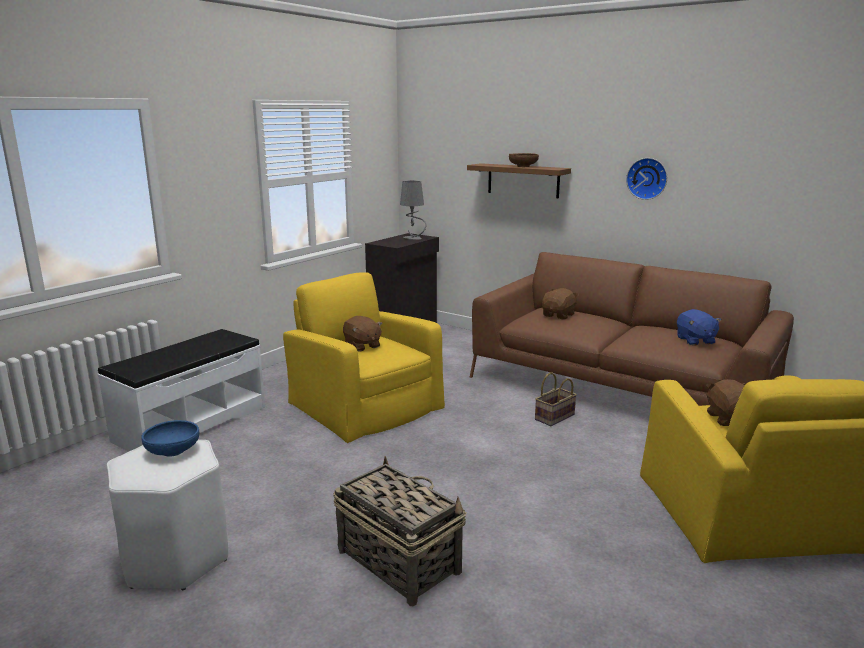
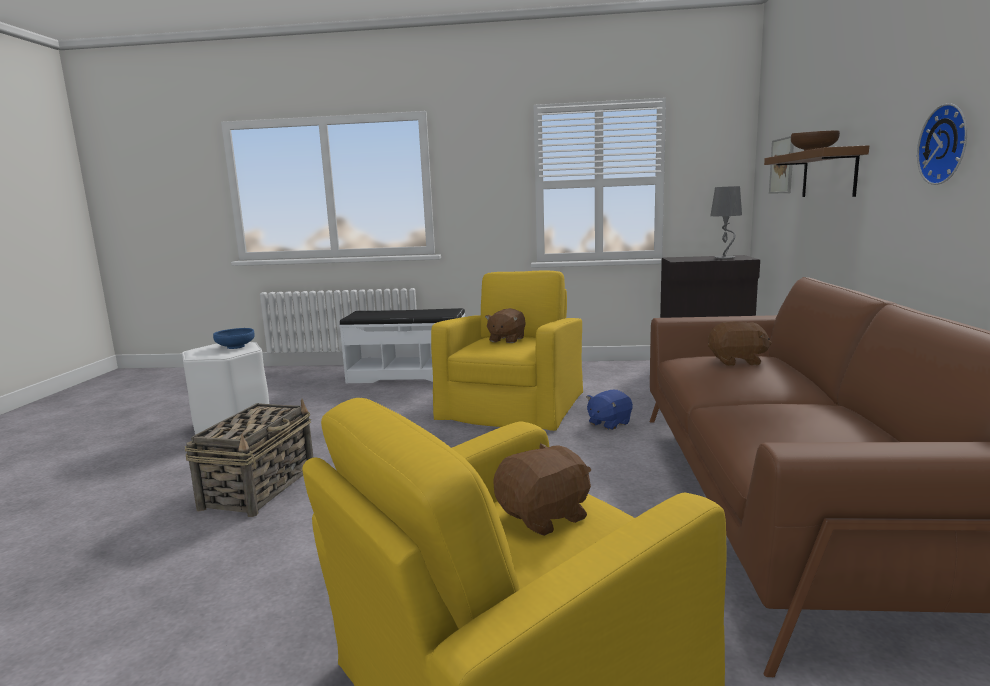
camera: 60 degrees right, 5 degrees down
basket [535,372,577,426] -> none
blue plush toy [677,309,722,346] -> blue plush toy moved to [586,390,633,430]
none -> picture [769,136,794,194]

